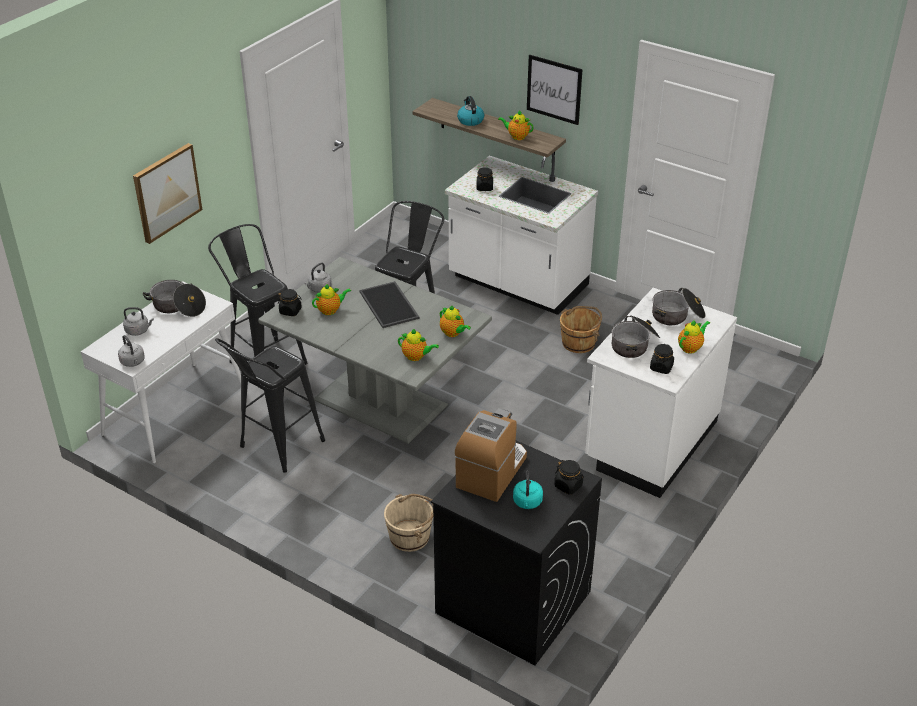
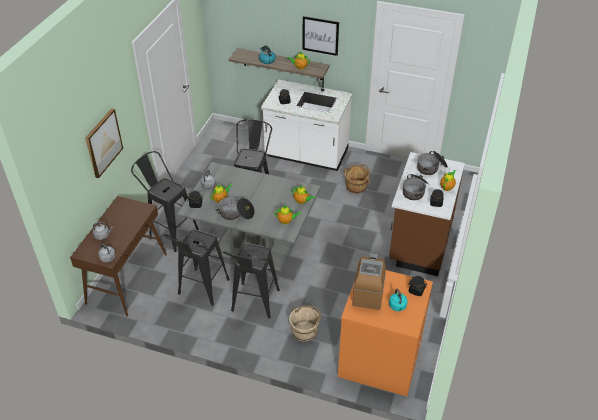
camera: 15 degrees left, 5 degrees up
white console table [81,281,241,463] -> brown console table [70,196,167,316]
cooking pot [143,280,206,317] -> cooking pot moved to [215,197,255,220]
tray [359,281,419,328] -> none
black washing machine [431,441,602,665] -> orange washing machine [338,270,433,397]
white counter [585,288,737,498] -> brown counter [389,152,465,276]
none -> black stool [223,243,280,318]

